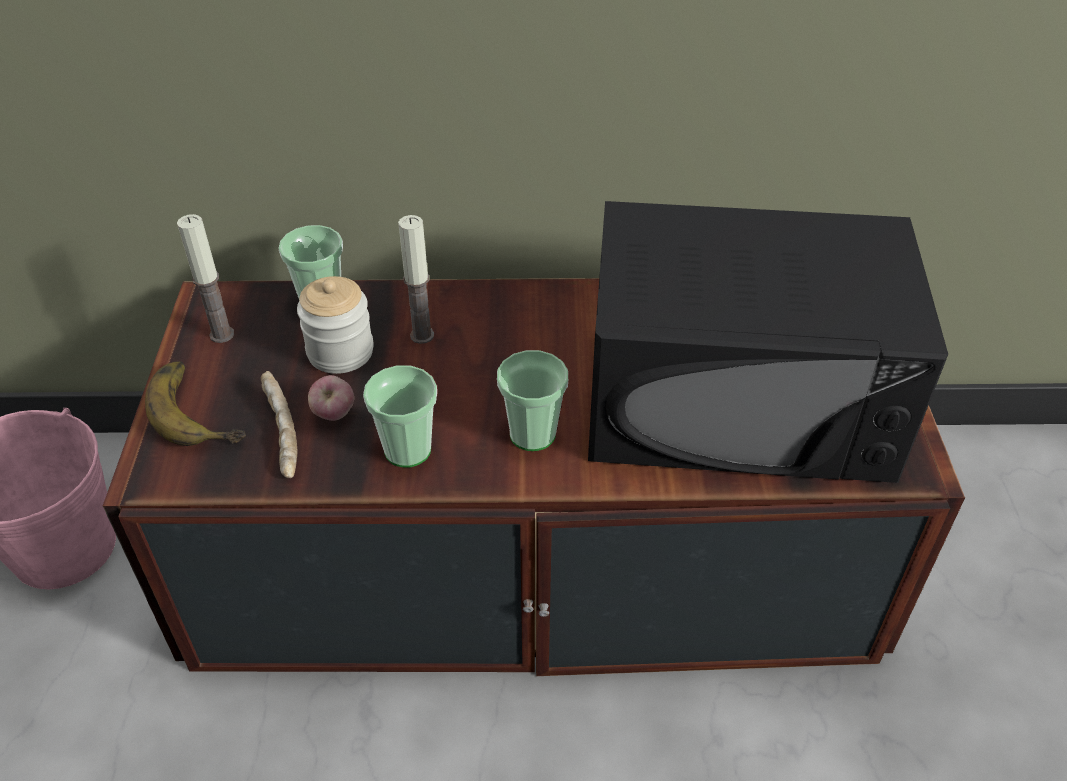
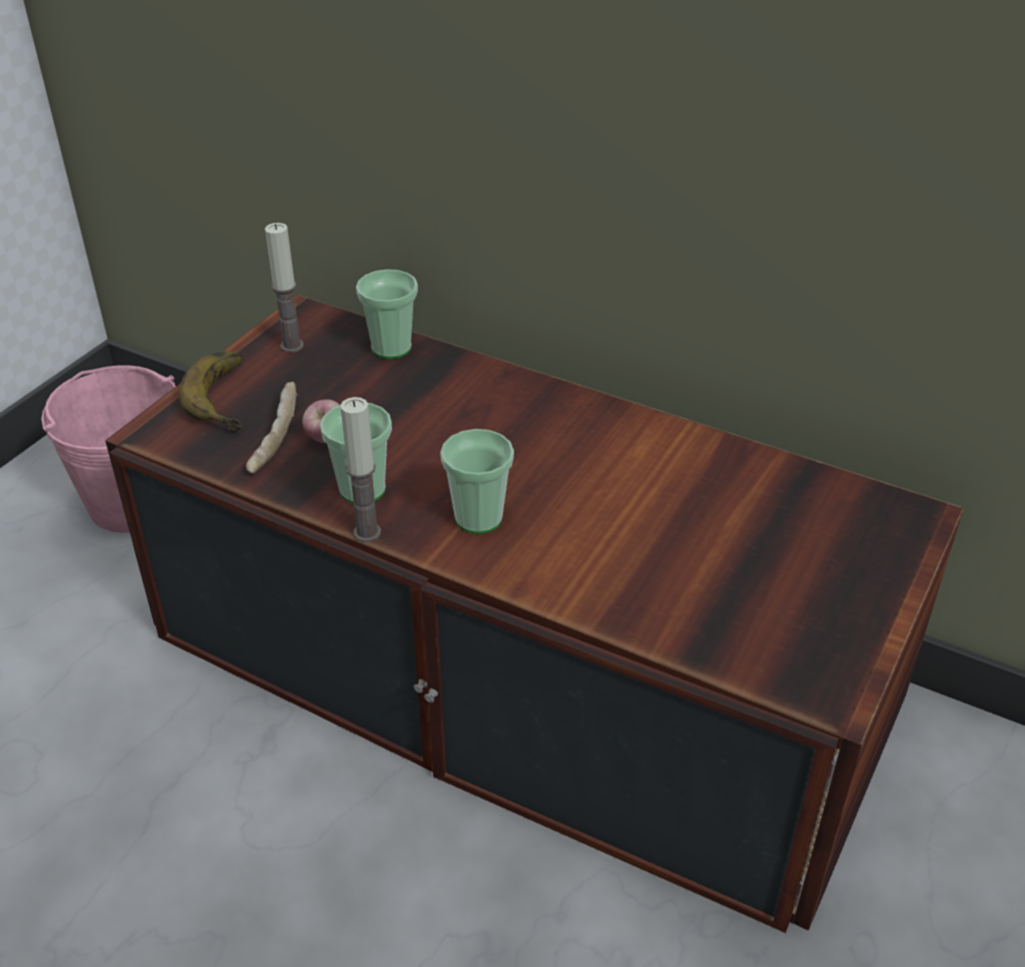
camera: 30 degrees right, 5 degrees down
jar [297,276,374,374] -> none
candle [398,215,434,344] -> candle moved to [340,397,381,542]
black microwave [588,201,948,483] -> none

